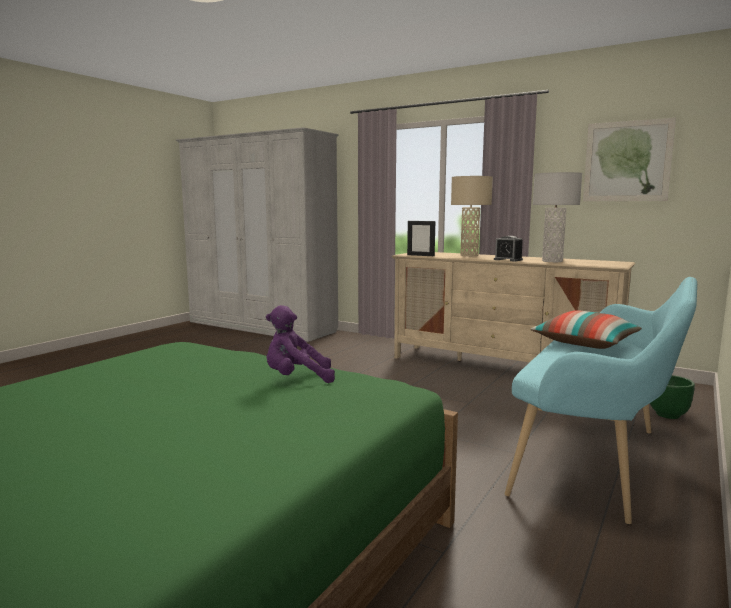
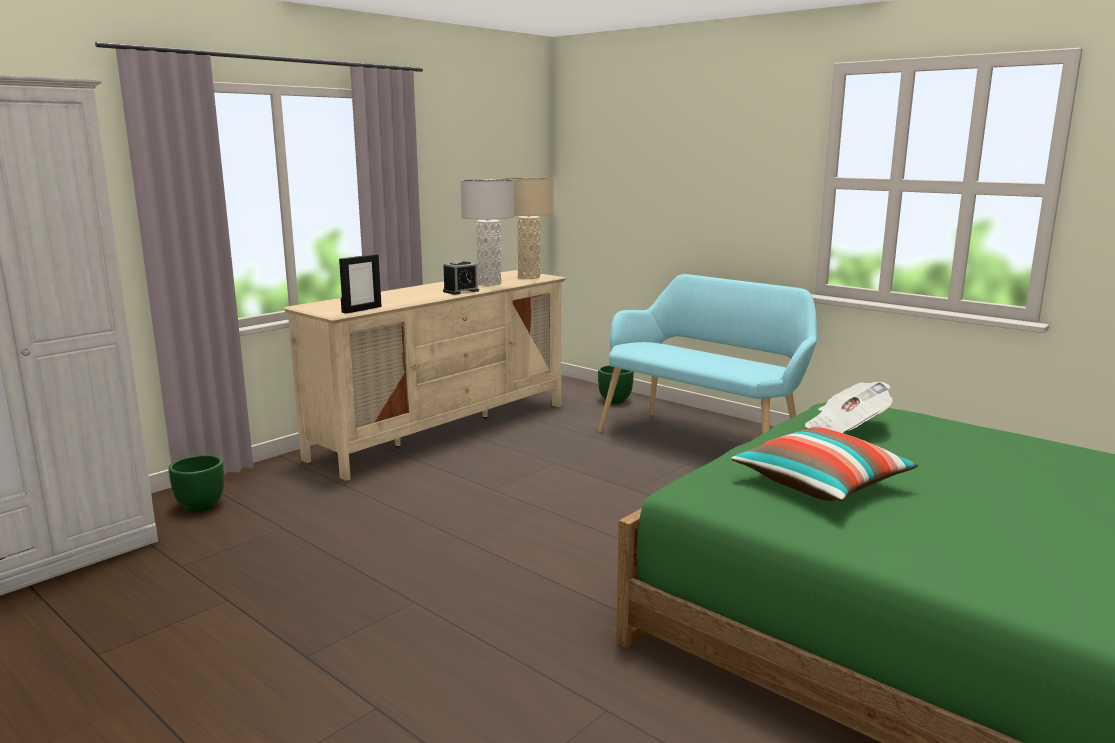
camera: 80 degrees left, 5 degrees up
purple plush toy [266,305,335,383] -> newspaper [805,382,893,433]
beige table lamp [451,176,493,256] -> beige table lamp moved to [503,177,554,279]
pillow [531,310,642,349] -> pillow moved to [731,427,918,501]
picture [583,117,676,201] -> none
none -> green planter [168,455,224,512]

